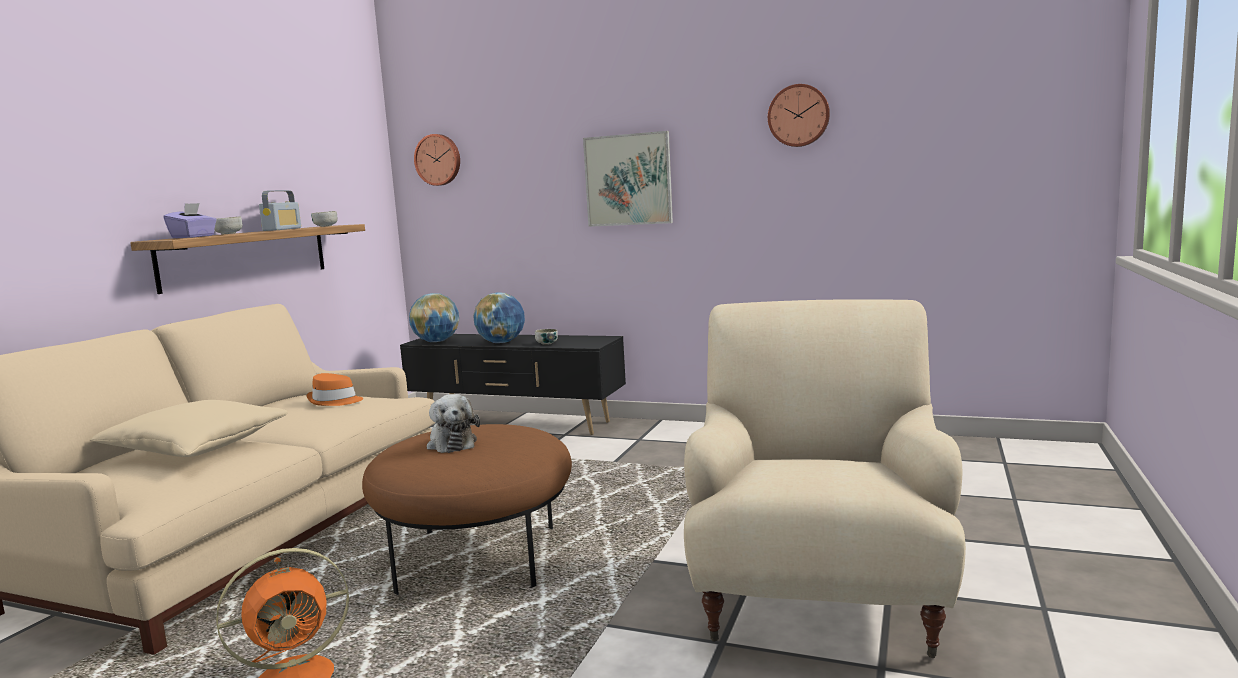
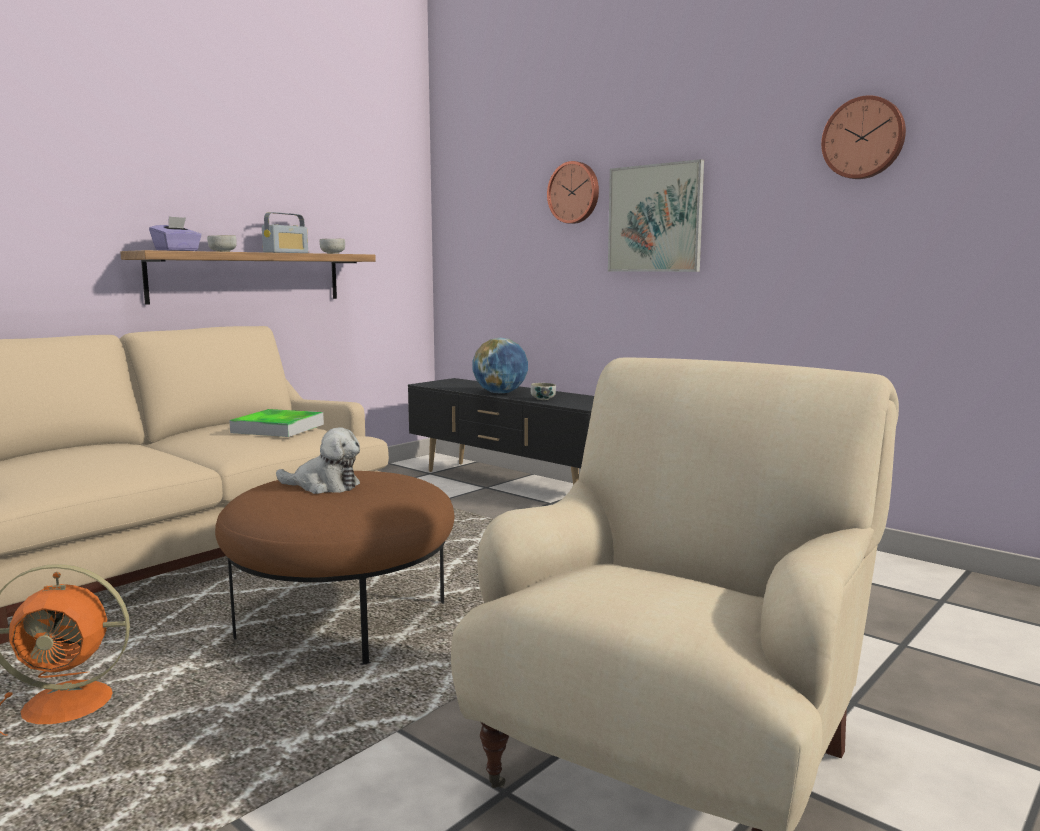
camera: 20 degrees right, 0 degrees up
beige pillow [90,400,288,457] -> none
orange hat [306,373,363,406] -> tray [229,409,324,437]
globe [409,293,459,342] -> none
wall clock [414,134,460,186] -> wall clock moved to [547,161,599,224]
plush toy [426,394,480,453] -> plush toy turned 75 degrees counterclockwise [276,427,360,494]

